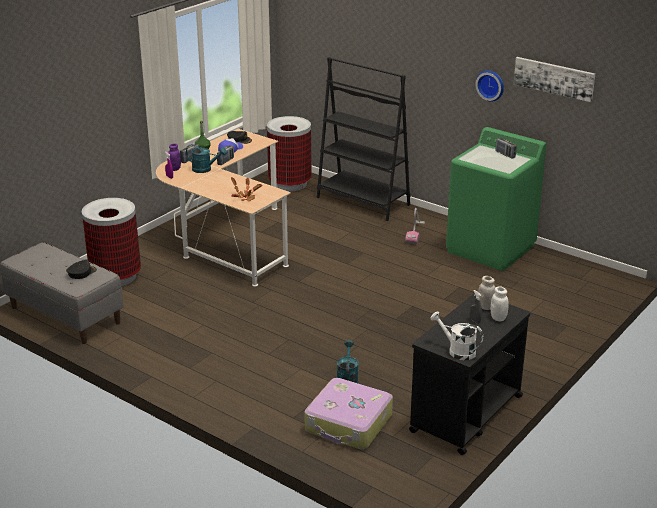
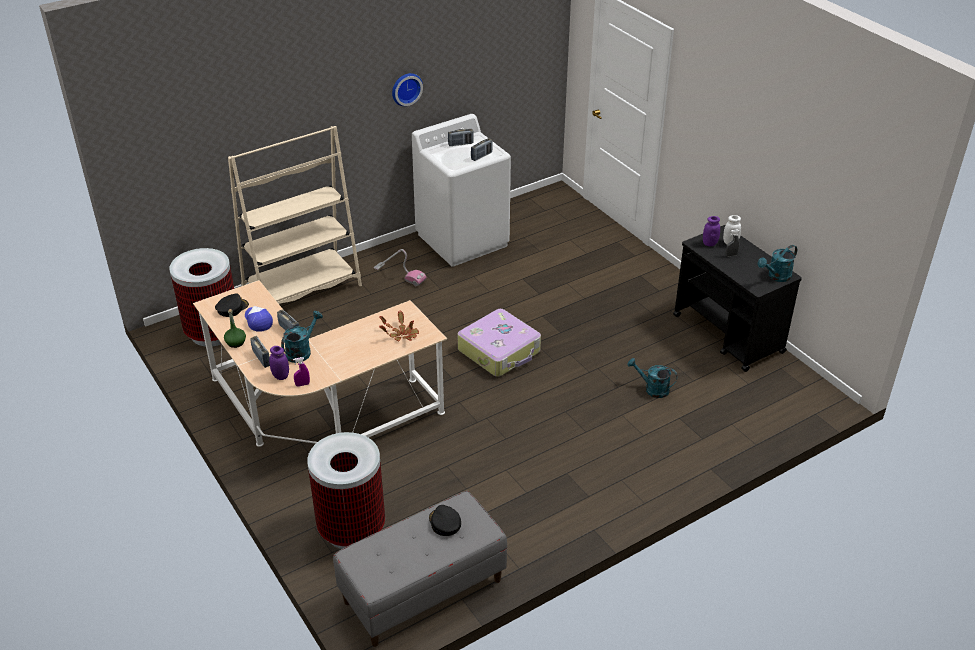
camera: 70 degrees left, 10 degrees up
suitcase [304,378,393,449] -> suitcase moved to [457,309,541,377]
black bookcase [317,57,410,221] -> beige bookcase [228,126,362,304]
white watering can [430,311,483,360] -> turquoise watering can [758,245,797,282]
green washing machine [446,127,546,271] -> white washing machine [412,114,511,267]
white jar [478,276,495,310] -> purple jar [703,216,720,246]
picture [514,57,595,102] -> none
none -> radio [471,138,493,161]

